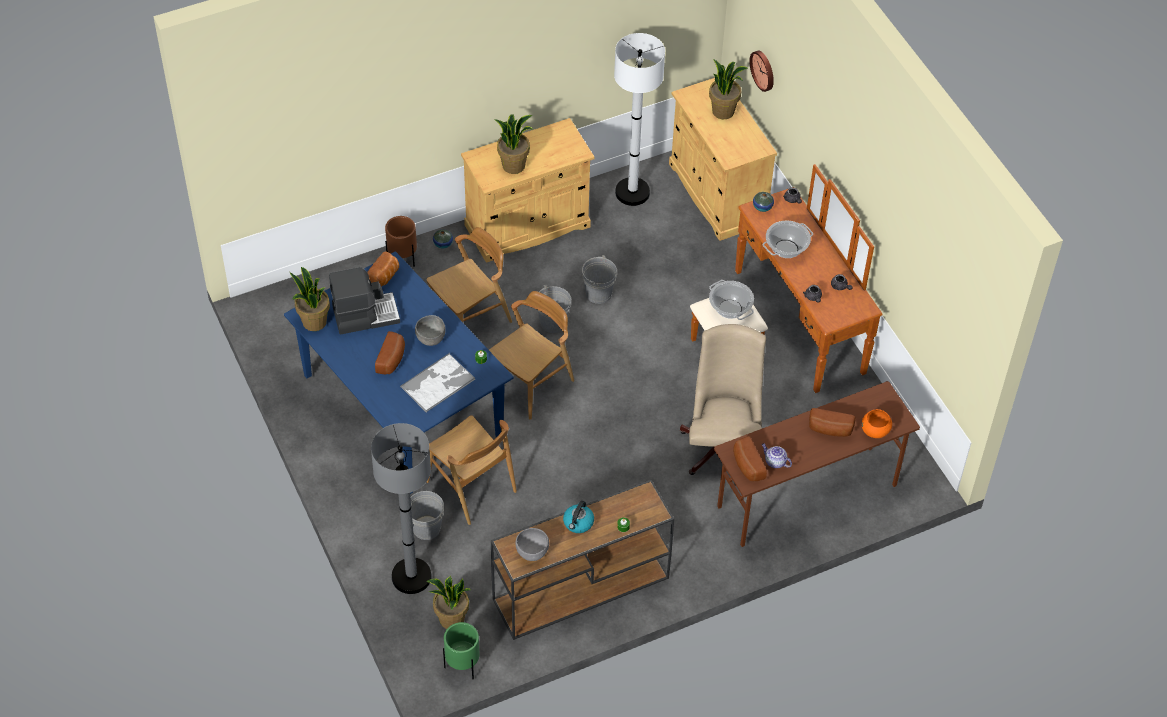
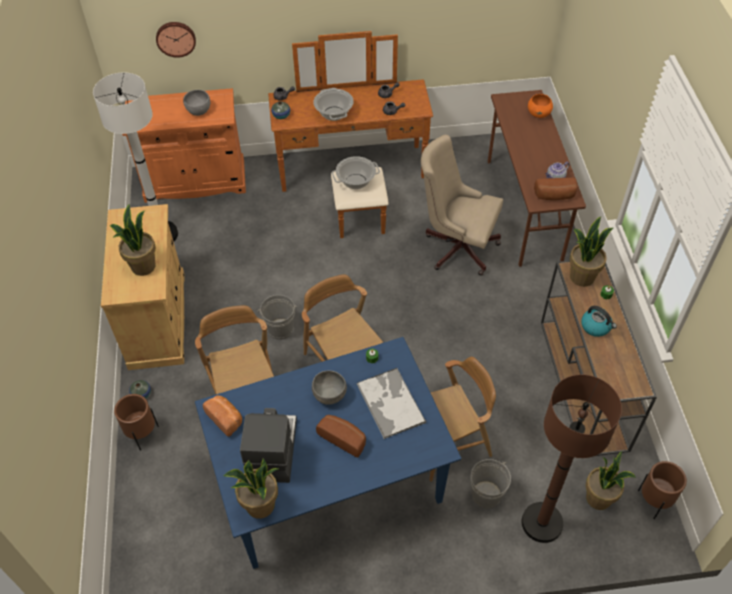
camera: 70 degrees left, 0 degrees up
grey floor lamp [371,423,432,594] -> brown floor lamp [522,375,622,543]
green planter [443,622,479,679] -> brown planter [638,461,687,519]
grey bowl [515,528,549,561] -> grey bowl moved to [183,90,210,116]
grey bucket [582,255,617,304] -> none
beige cabinet [669,77,777,241] -> orange cabinet [122,88,246,203]
potted plant [709,59,748,119] -> potted plant moved to [569,216,613,287]
bread [809,408,856,437] -> none

